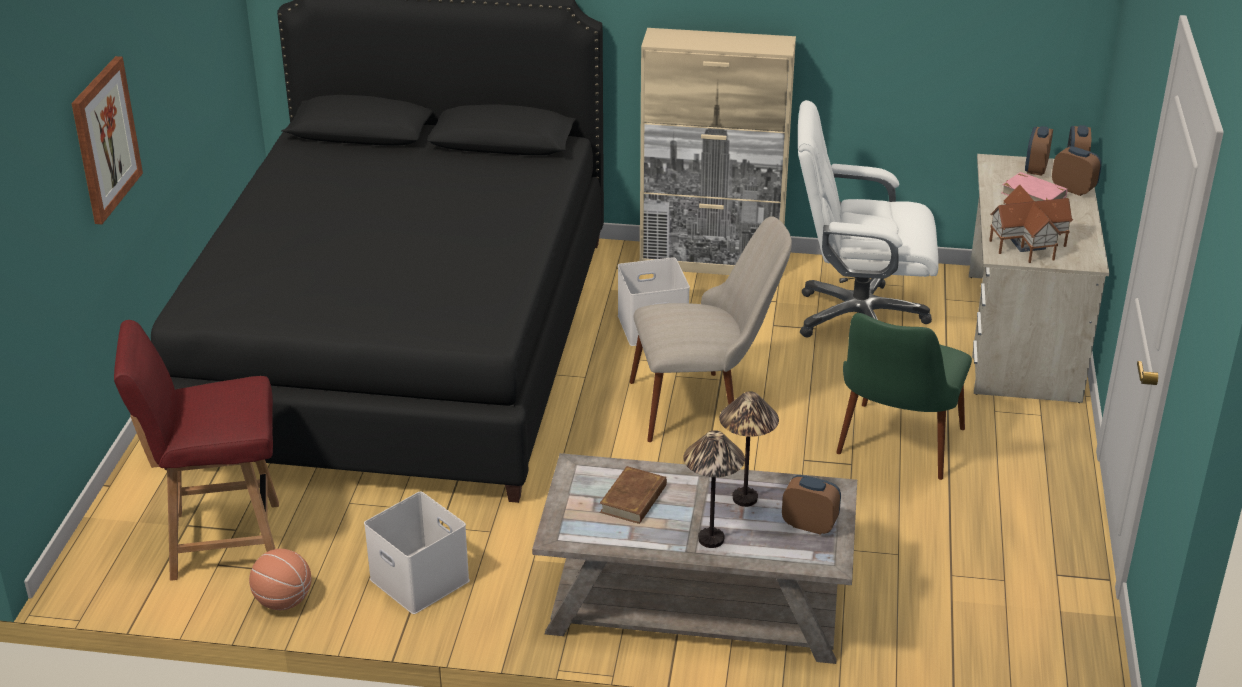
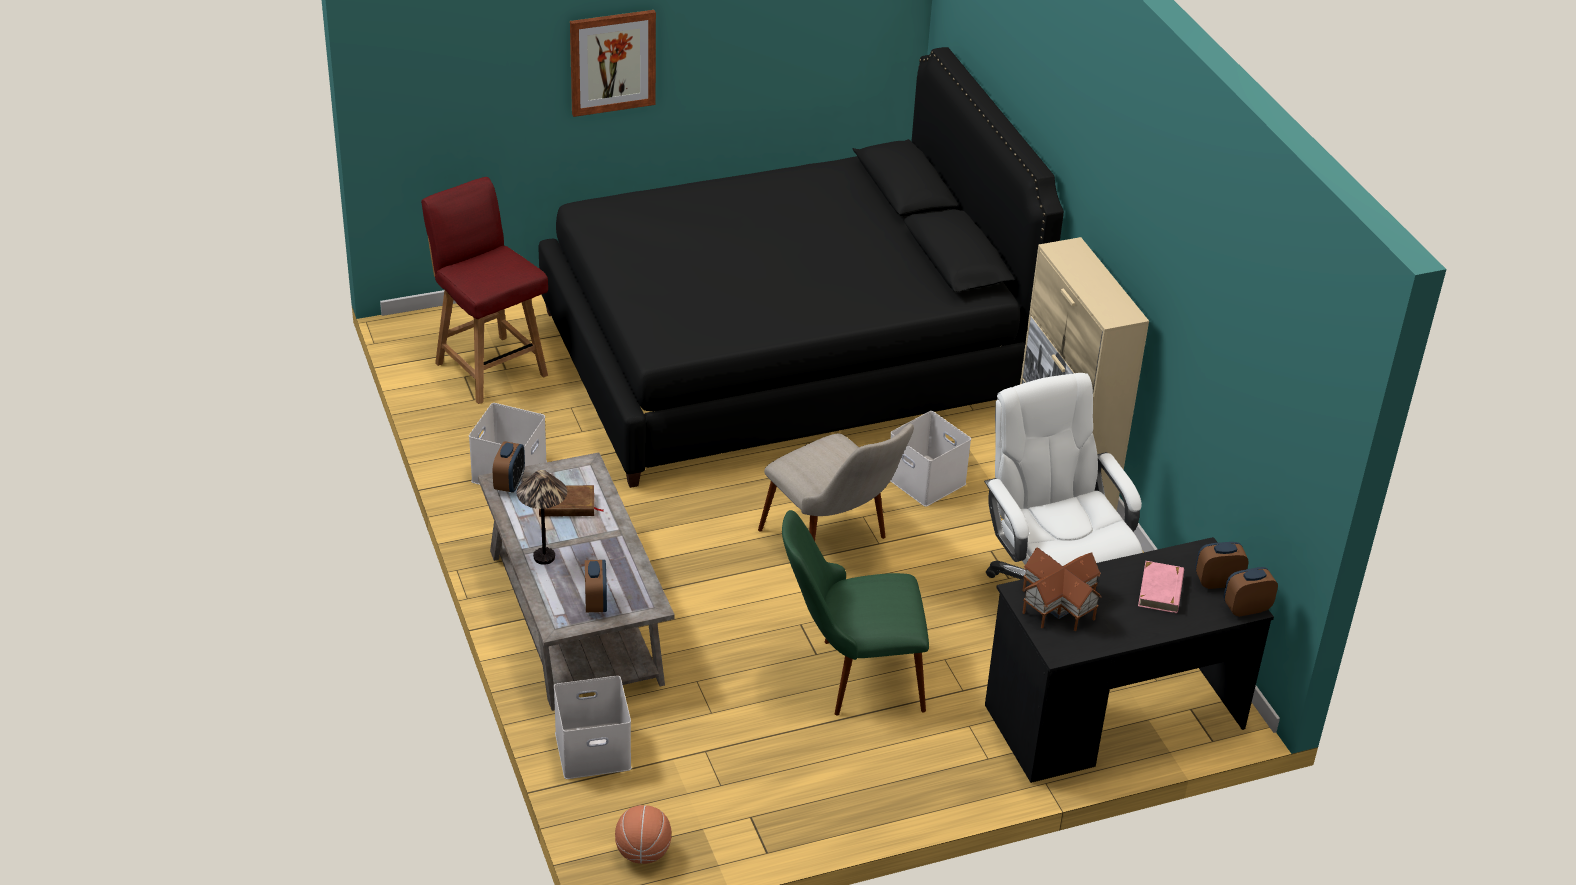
camera: 60 degrees right, 5 degrees up
basketball [249,549,312,610] -> basketball moved to [615,805,671,864]
table lamp [719,391,779,507] -> none
beige desk [969,154,1109,403] -> black desk [985,537,1274,783]
alarm clock [1052,146,1102,196] -> alarm clock moved to [493,441,525,493]
none -> white storage box [554,676,632,779]

